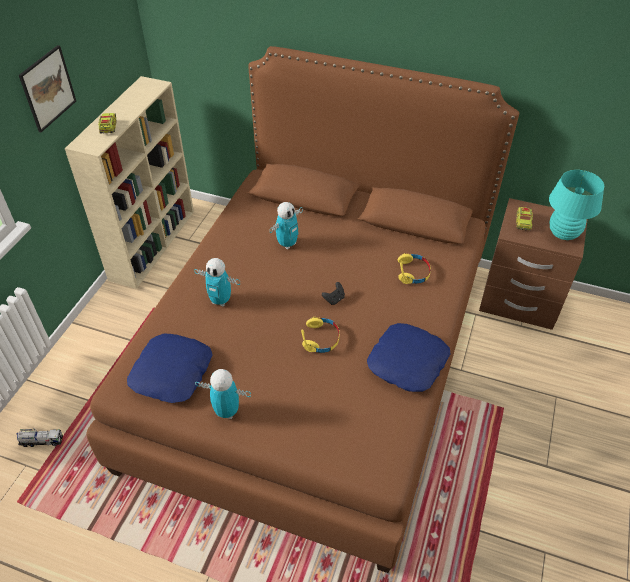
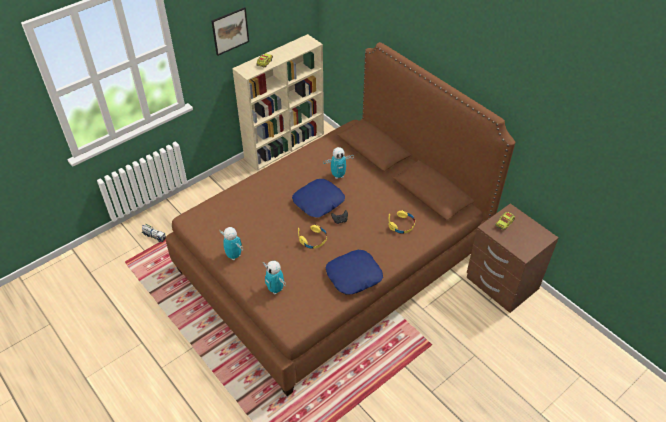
camera: 30 degrees right, 0 degrees up
blue pillow [127,334,212,403] -> blue pillow moved to [292,179,345,218]
toy robot [194,258,240,307] -> toy robot moved to [263,261,286,294]
turquoise table lamp [549,170,604,240] -> none

